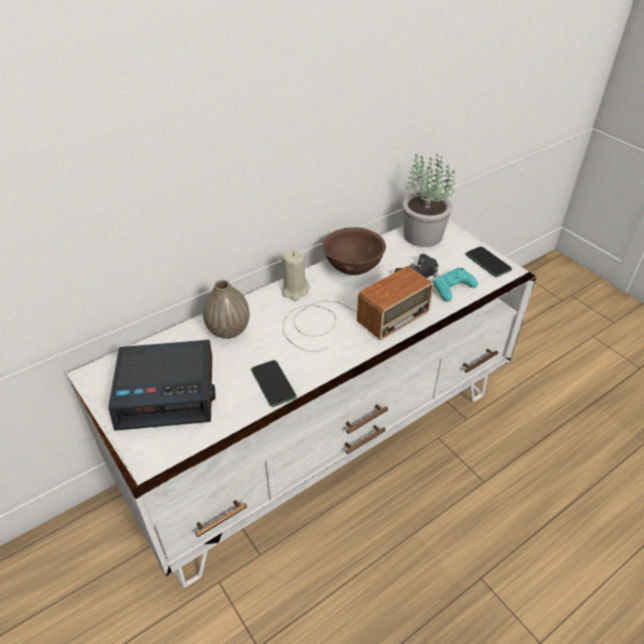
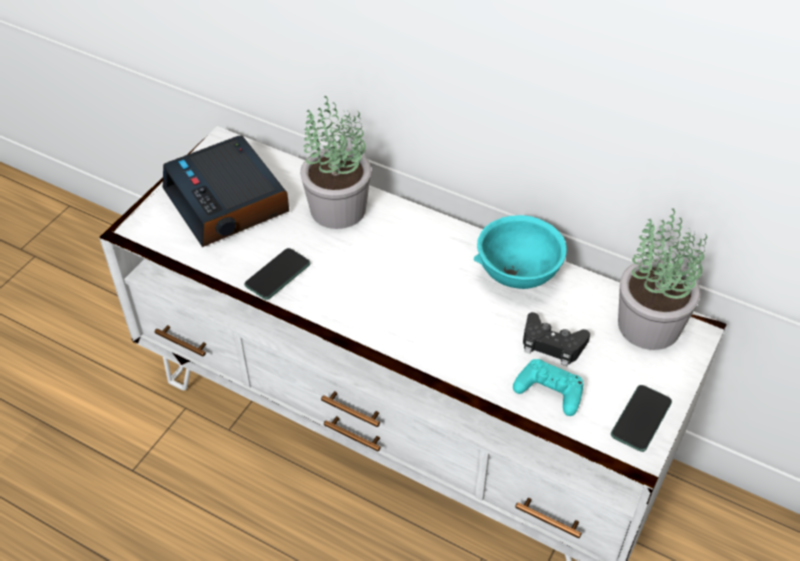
camera: 65 degrees right, 5 degrees up
vase [202,280,249,339] -> potted plant [300,96,371,229]
beige candle [281,250,309,301] -> none
radio [282,266,434,352] -> none
brown bowl [322,227,386,275] -> turquoise bowl [474,215,567,289]

